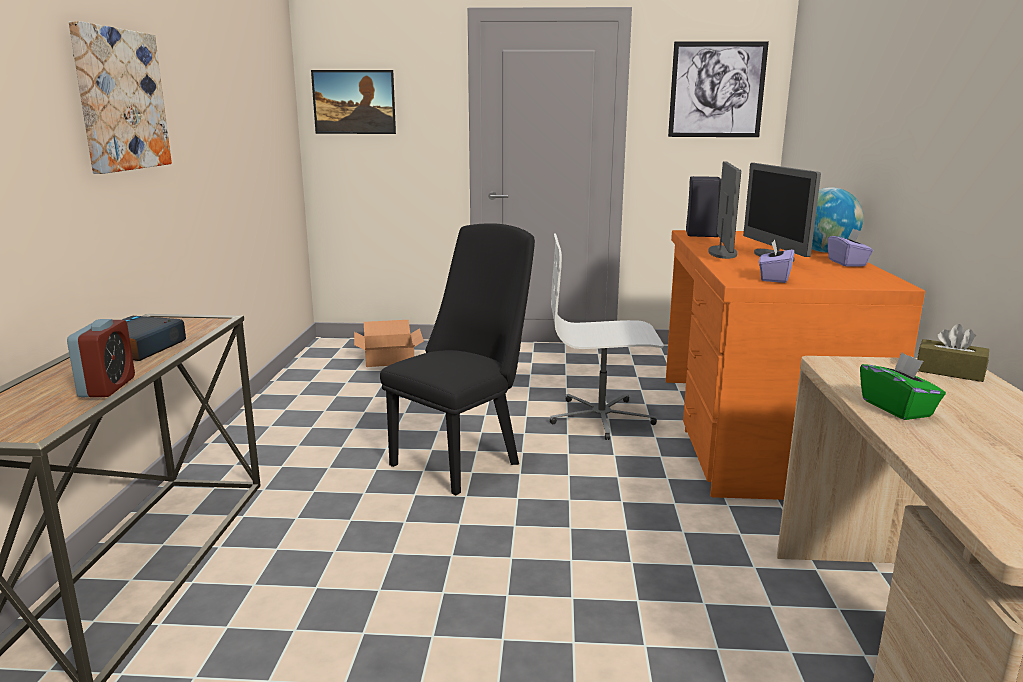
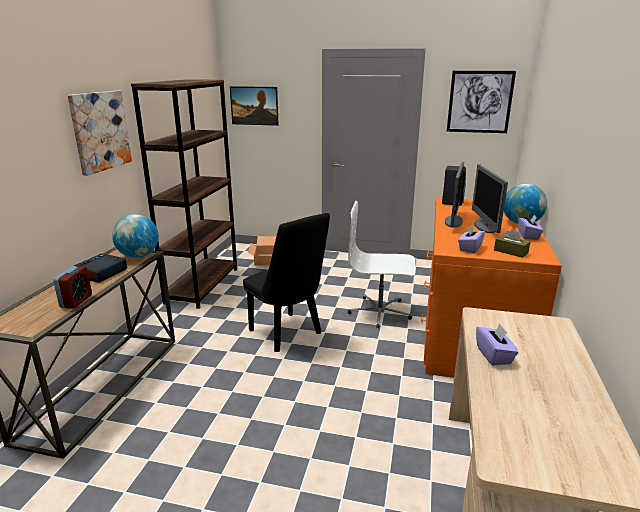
camera: 10 degrees right, 5 degrees up
black chair [380,223,535,495] -> black chair turned 90 degrees clockwise [243,213,330,352]
green tissue box [860,352,946,420] -> purple tissue box [476,323,518,365]
brown tissue box [917,324,989,382] -> brown tissue box moved to [494,229,530,258]
none -> globe [112,214,159,258]
none -> brown bookcase [131,79,237,309]

